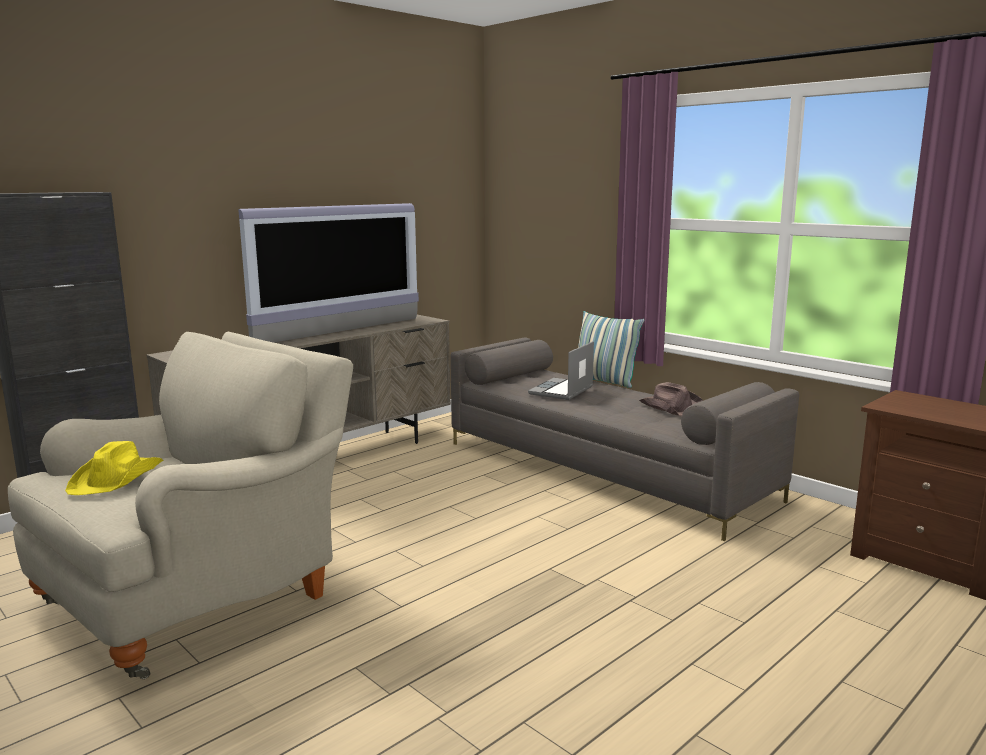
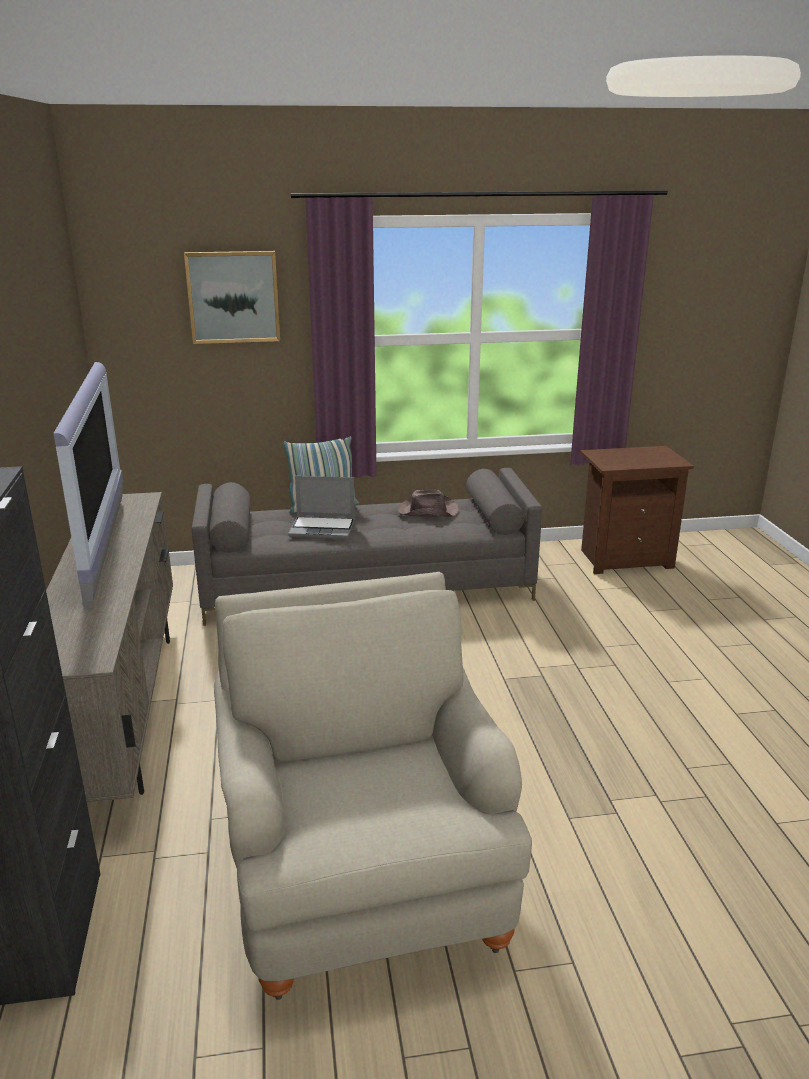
camera: 55 degrees left, 10 degrees up
yellow hat [65,441,163,495] -> none
laptop [528,341,594,400] -> laptop turned 60 degrees counterclockwise [288,476,355,539]
none -> picture [184,251,280,344]

